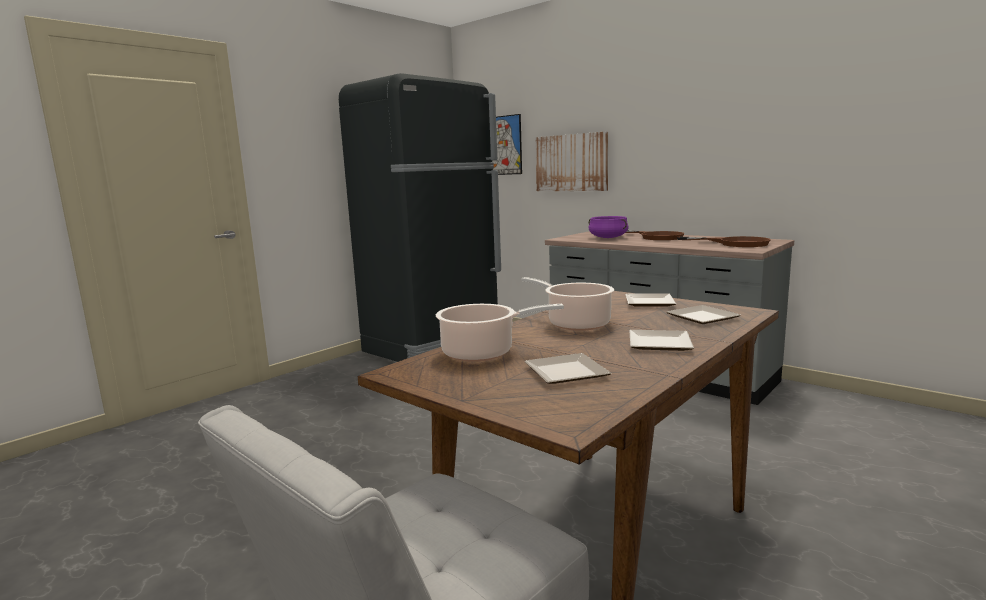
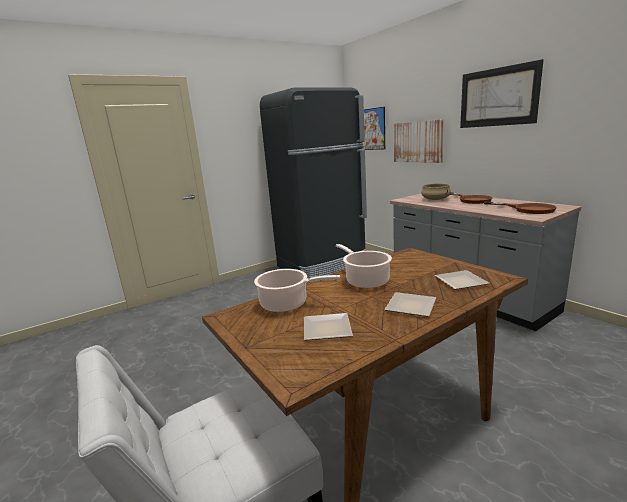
camera: 15 degrees right, 5 degrees up
purple cooking pot [589,216,629,238] -> beige cooking pot [421,183,451,200]
plate [625,293,676,307] -> none
none -> picture [460,59,544,128]

